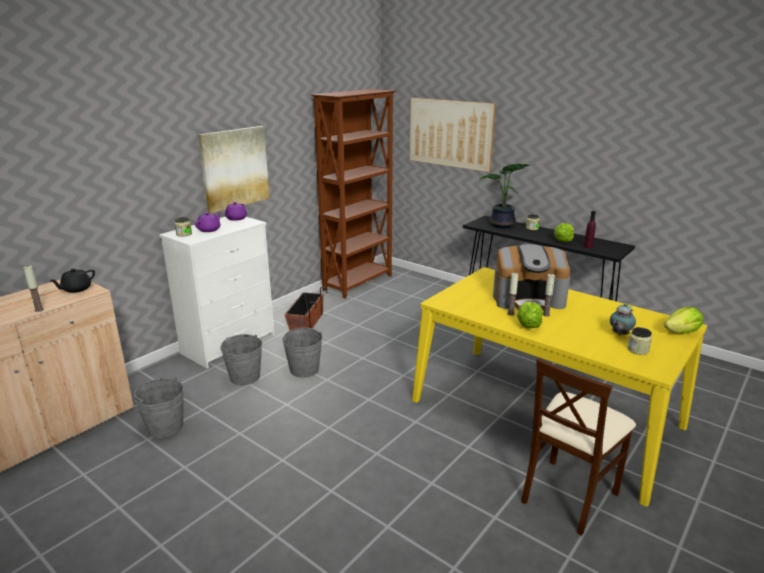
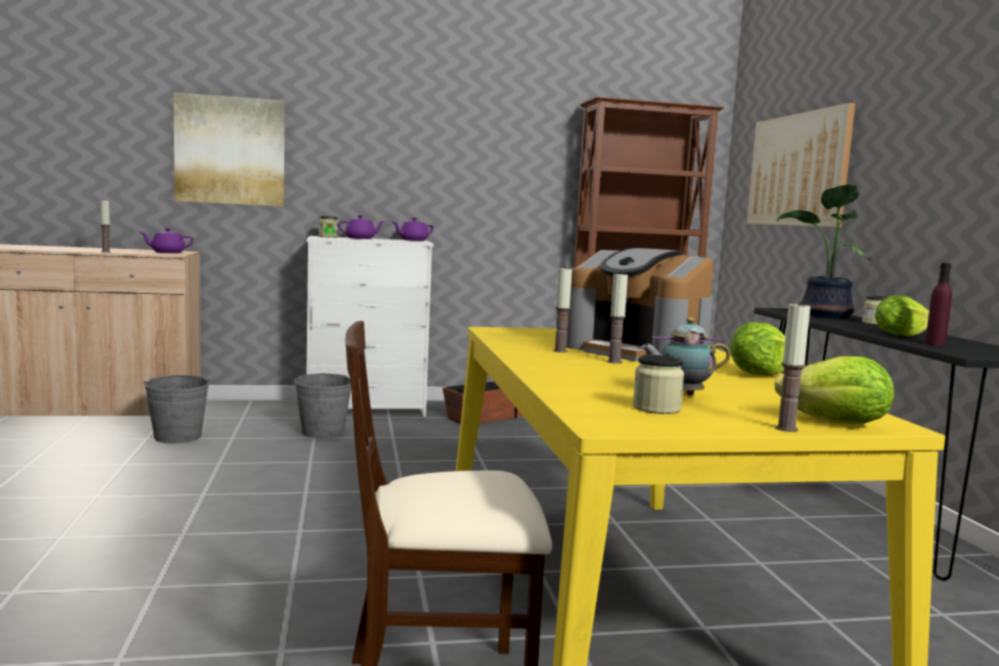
camera: 40 degrees right, 15 degrees down
black teapot [50,269,95,293] -> purple teapot [139,228,193,253]
picture [198,126,270,213] -> picture moved to [173,92,285,206]
grey bucket [282,328,323,378] -> none
lettuce [517,301,542,328] -> lettuce moved to [729,322,785,376]
none -> candle [775,301,811,432]

